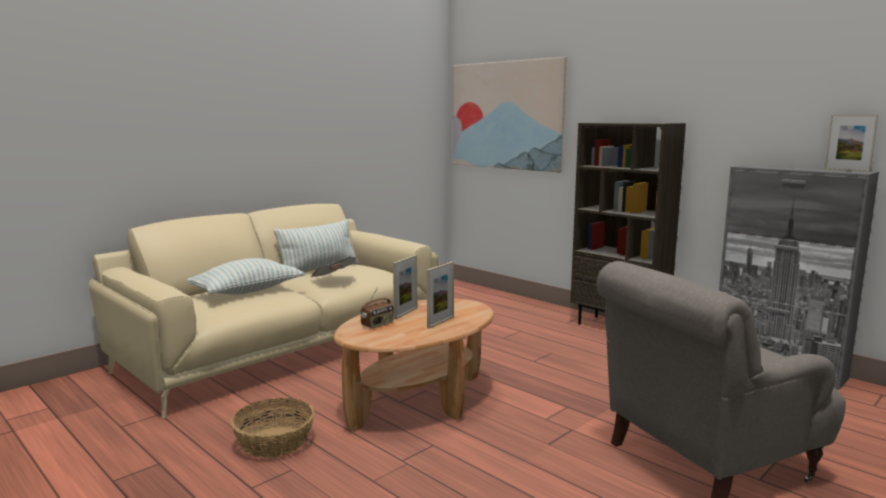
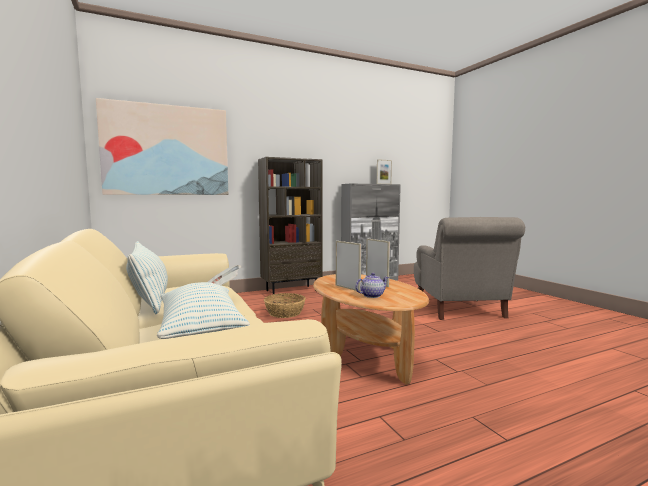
camera: 70 degrees left, 5 degrees down
basket [231,398,315,458] -> basket moved to [264,293,306,318]
radio [361,287,394,328] -> teapot [355,273,389,298]

